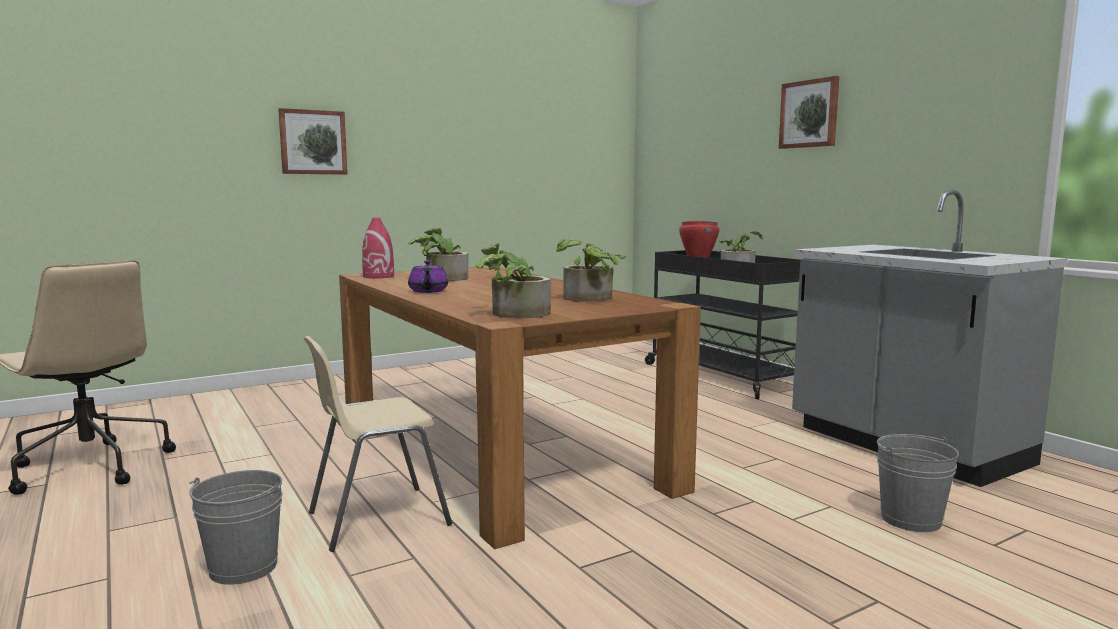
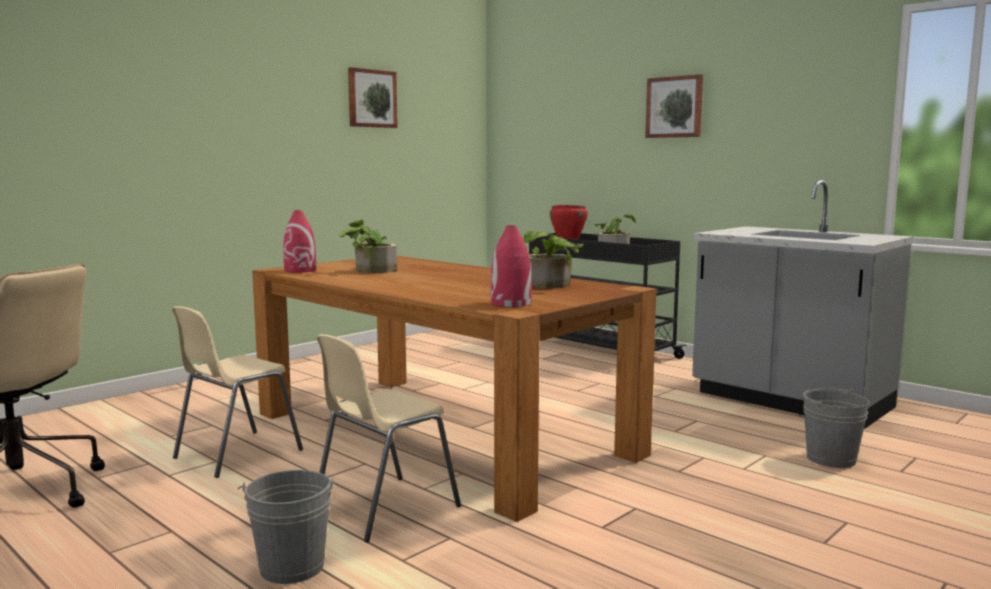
camera: 15 degrees left, 0 degrees up
picture [278,108,348,175] -> picture moved to [348,67,398,128]
purple teapot [408,260,448,293] -> none
potted plant [476,244,551,319] -> red vase [491,225,532,307]
none -> beige chair [172,306,303,478]

